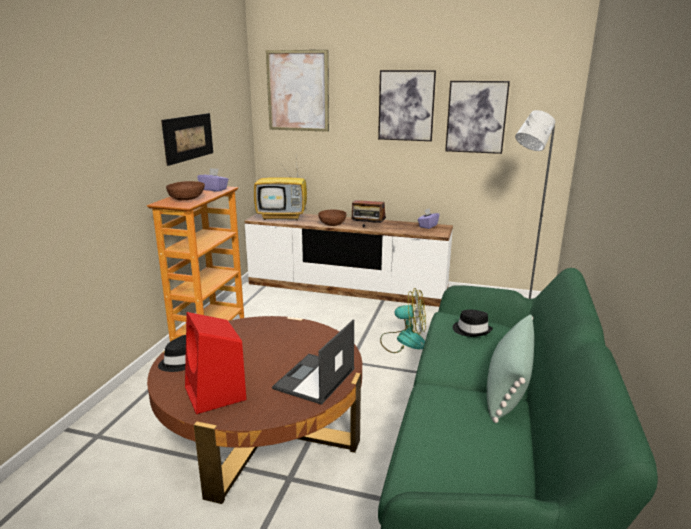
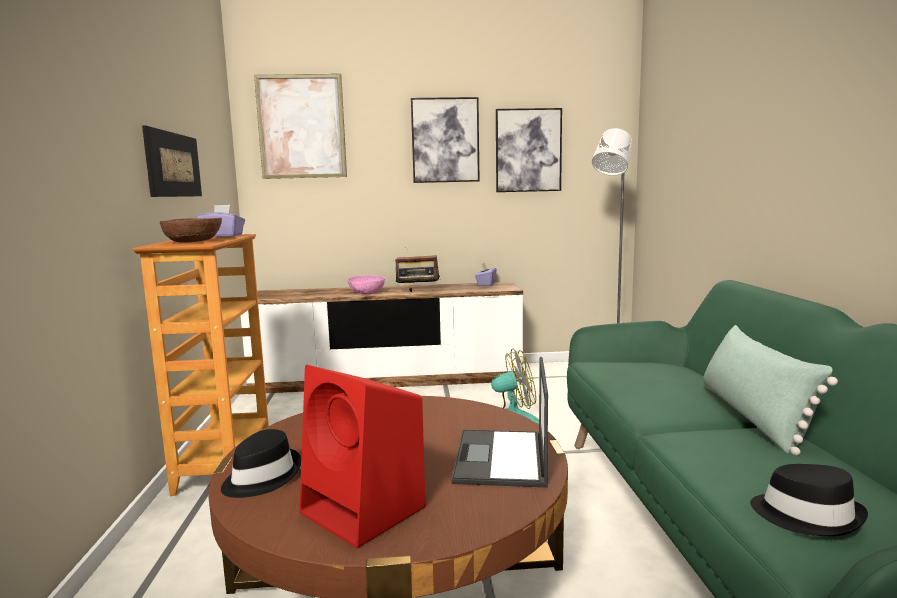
camera: 20 degrees left, 10 degrees down
television [254,151,307,220] -> none
brown bowl [318,210,347,226] -> pink bowl [347,275,385,294]
black hat [453,309,493,337] -> black hat moved to [750,464,868,536]

